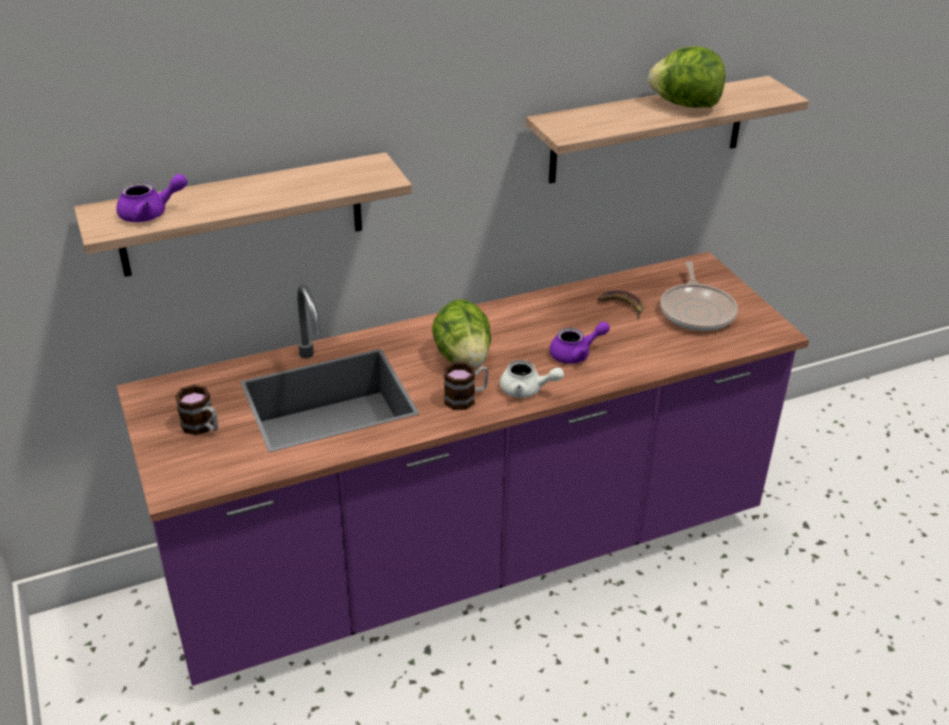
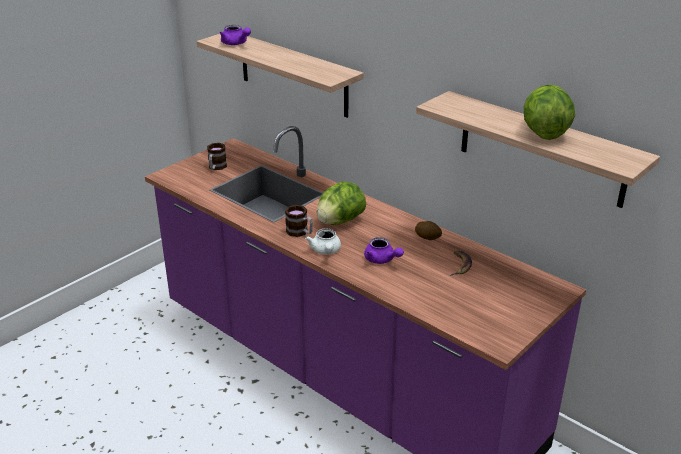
camera: 65 degrees right, 5 degrees down
frying pan [660,261,738,331] -> none
none -> potato [415,221,442,240]

